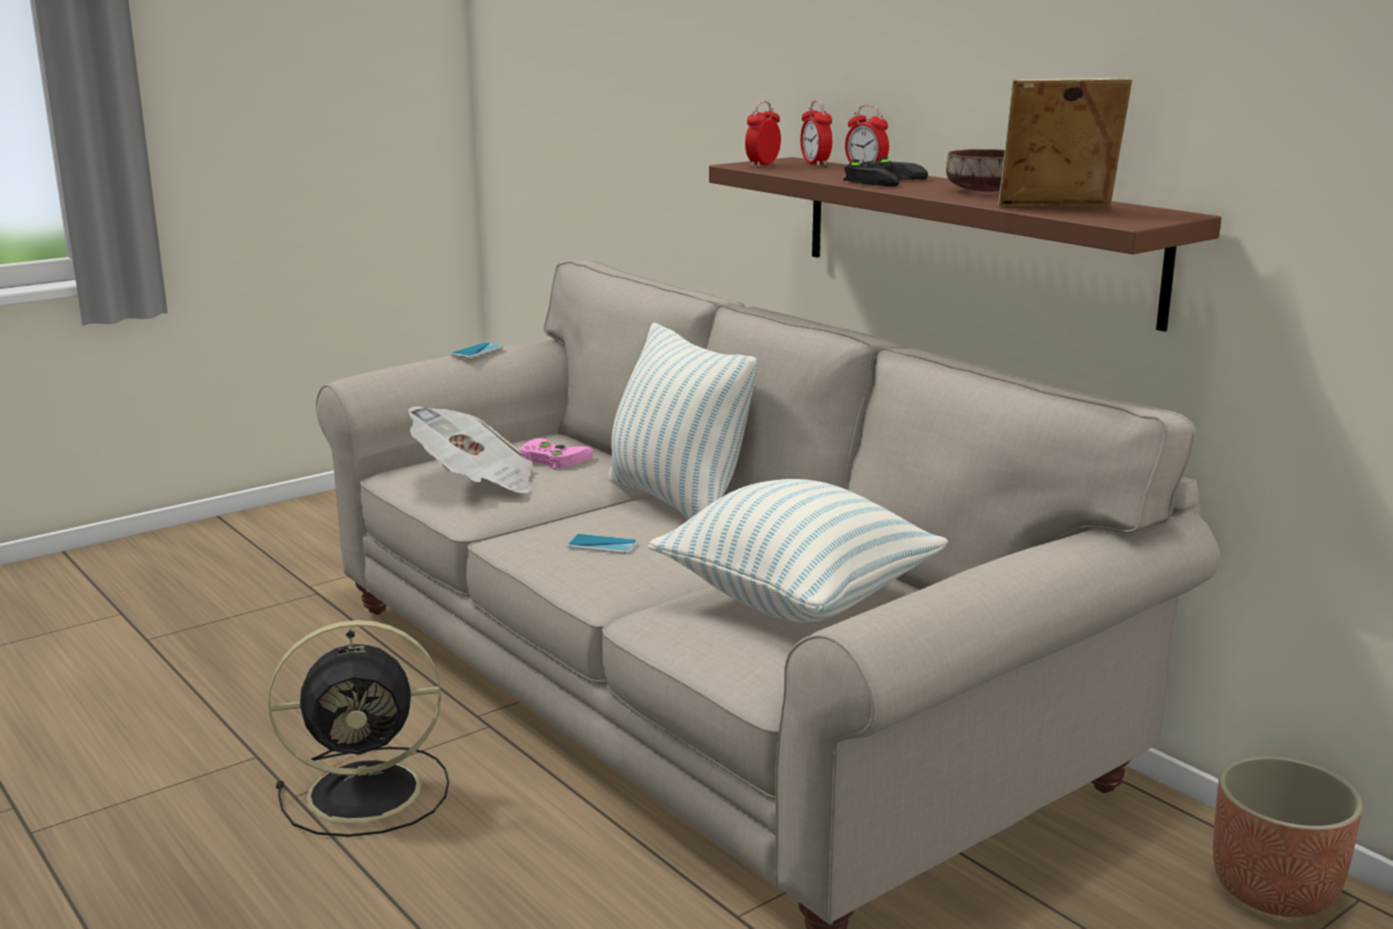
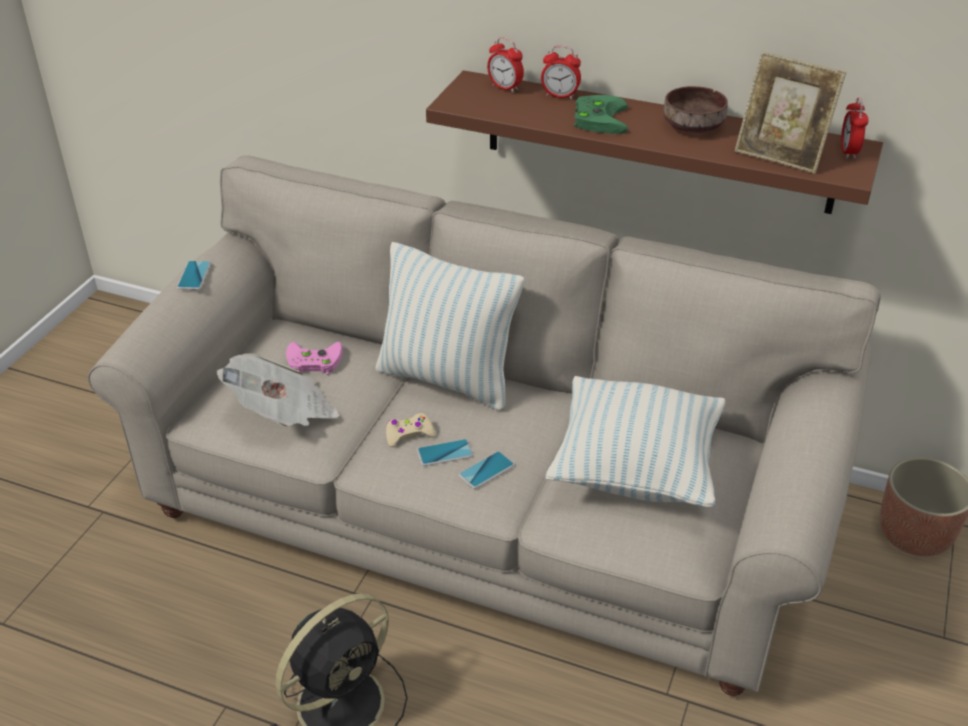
camera: 30 degrees left, 20 degrees up
alarm clock [745,101,781,167] -> alarm clock moved to [841,97,868,159]
black game controller [844,157,928,186] -> green game controller [574,95,628,134]
picture frame [998,77,1132,206] -> picture frame turned 120 degrees counterclockwise [735,51,846,174]
none -> beige game controller [386,413,436,447]
none -> phone [459,451,515,489]

